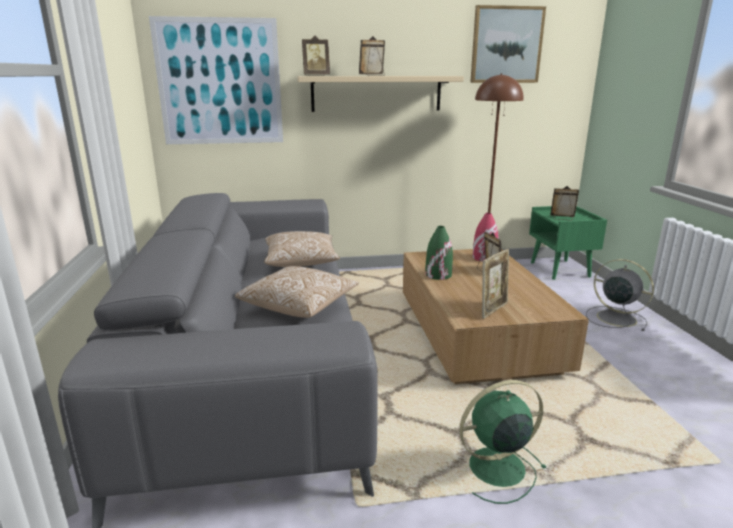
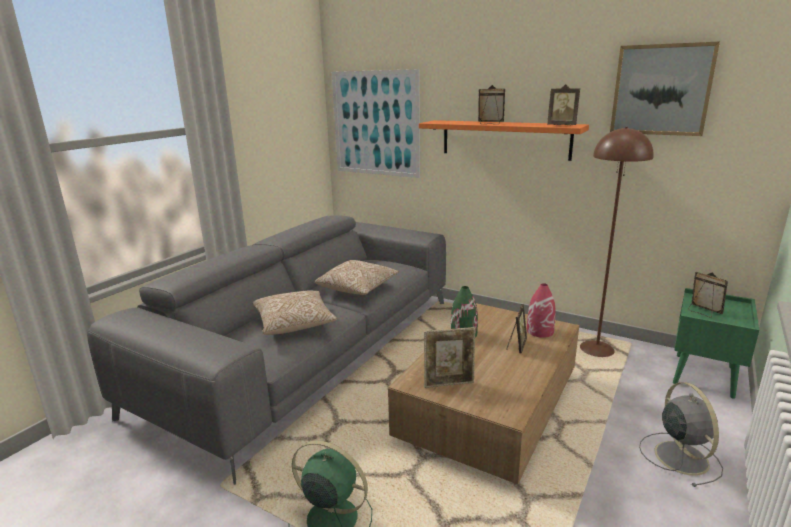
camera: 40 degrees right, 0 degrees up
beige shelf [298,76,464,112] -> orange shelf [419,120,589,161]
picture frame [302,36,330,76] -> picture frame moved to [547,84,580,125]

